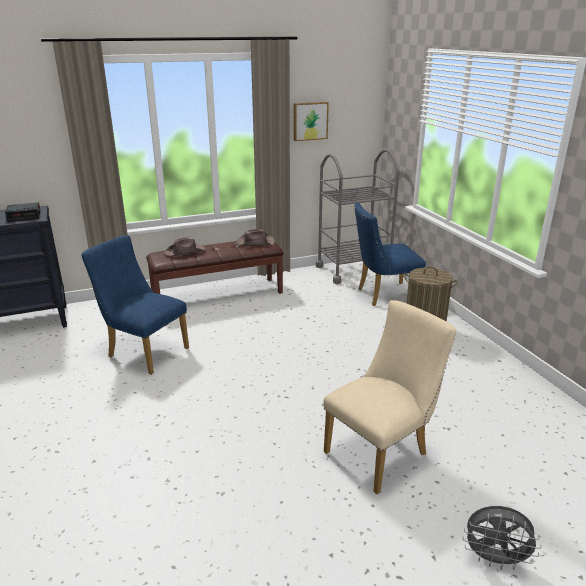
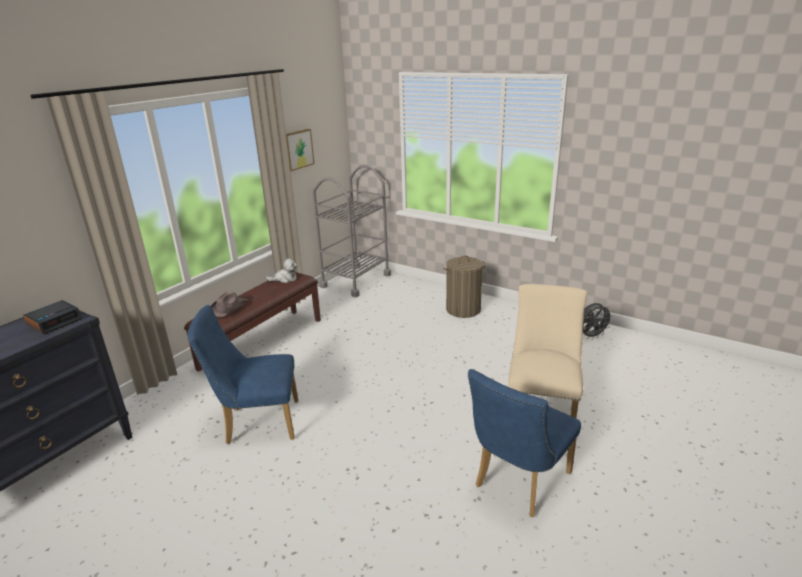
camera: 35 degrees left, 0 degrees up
brown hat [236,229,275,246] -> plush toy [266,258,297,283]
blue chair [354,203,426,306] -> blue chair moved to [468,369,581,517]
grey fan [462,506,541,570] -> grey fan moved to [583,303,614,340]

